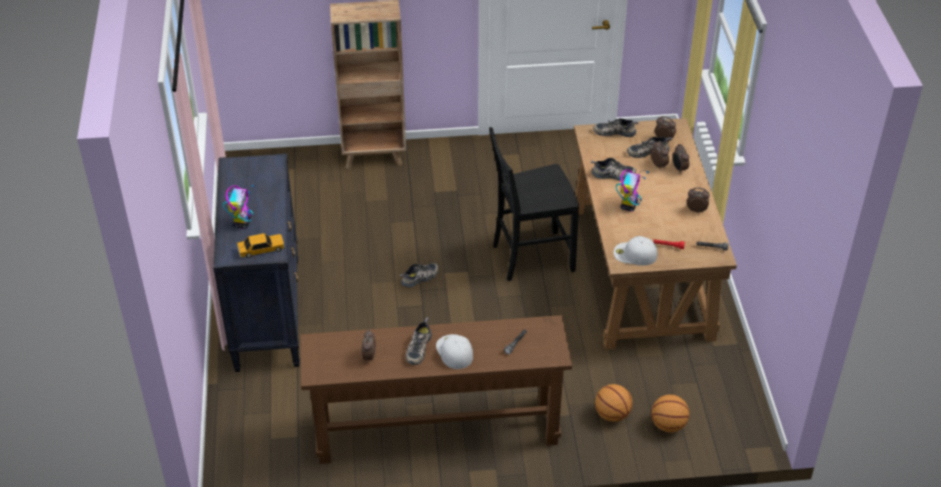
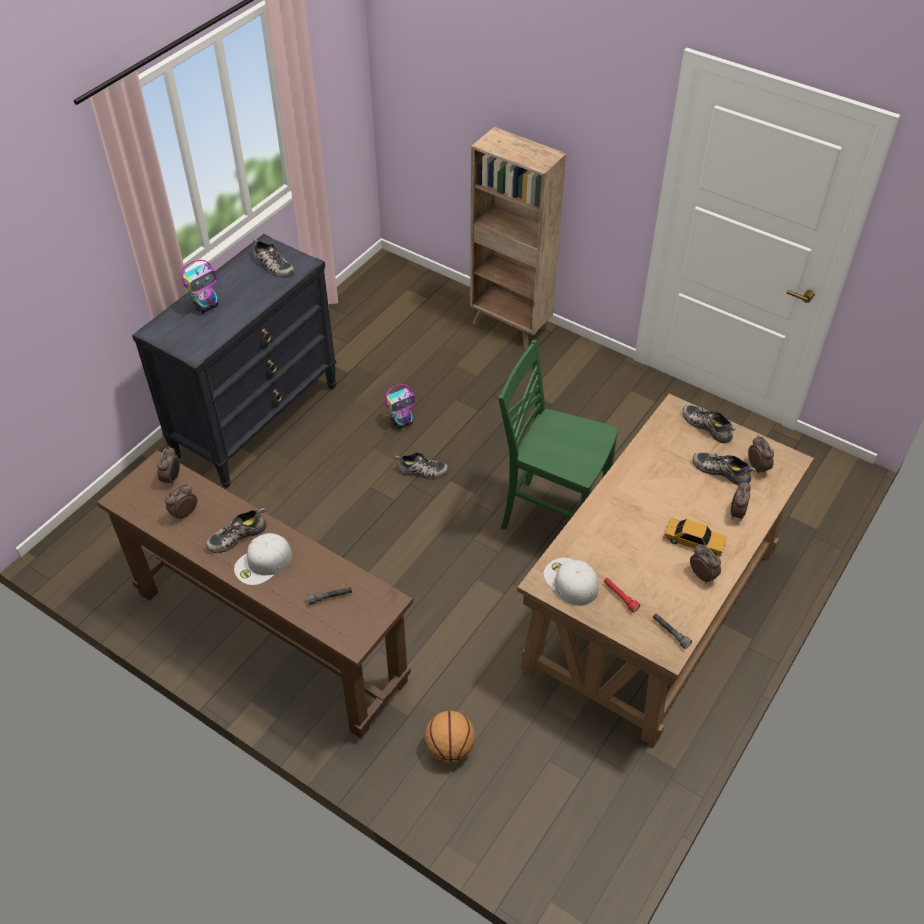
camera: 40 degrees right, 5 degrees up
toy car [237,233,284,258] -> toy car moved to [663,518,727,556]
white cap [436,334,473,369] -> white cap turned 150 degrees counterclockwise [234,533,292,585]
black chair [489,127,579,281] -> green chair [498,340,618,529]
shoe [591,158,636,180] -> shoe moved to [253,238,294,278]
toy robot [616,169,649,212] -> toy robot moved to [385,384,415,429]
alarm clock [651,141,669,168] -> alarm clock moved to [157,446,180,486]
basketball [651,394,689,432] -> none

